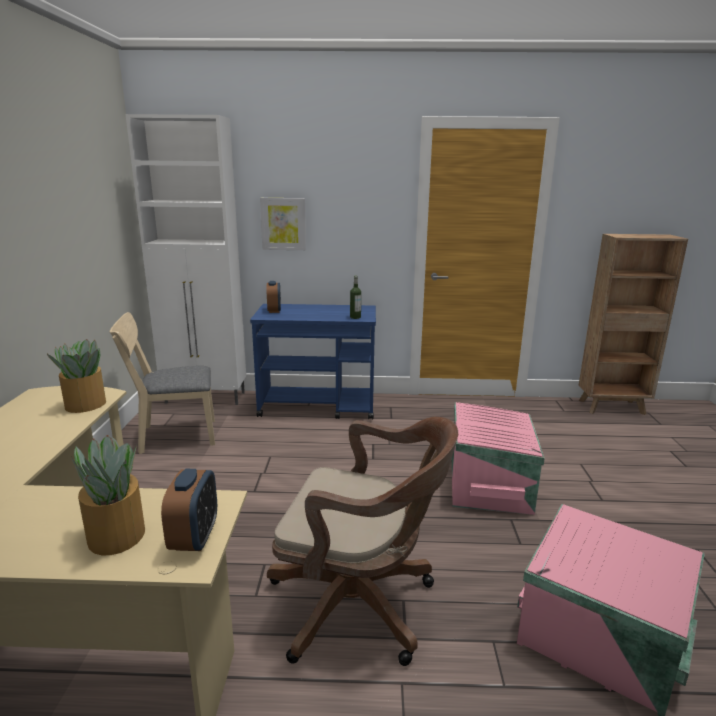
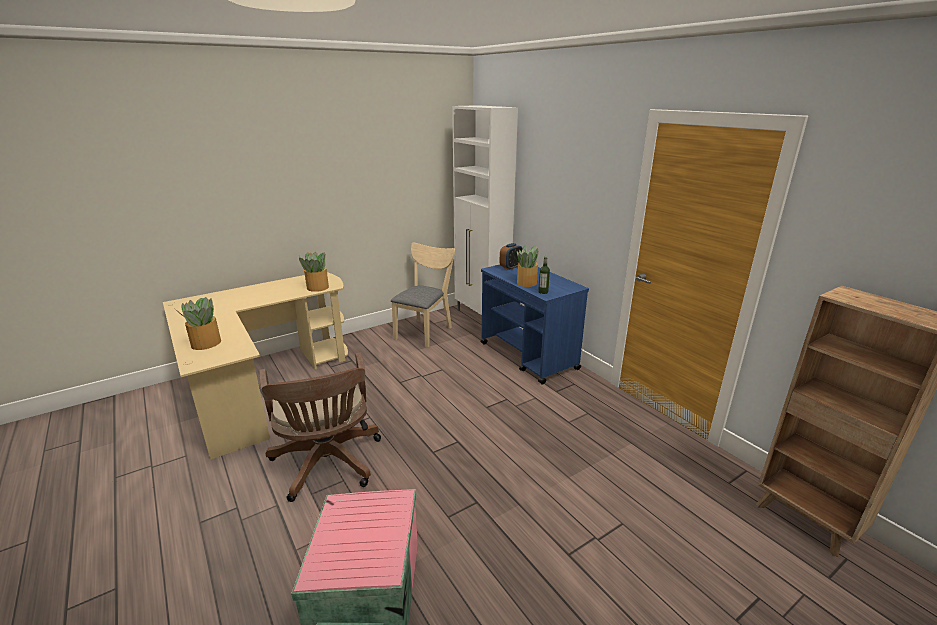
camera: 55 degrees right, 5 degrees up
beige chair [110,312,215,454] -> beige chair turned 75 degrees clockwise [391,243,455,348]
alarm clock [161,469,217,551] -> none
picture [260,198,306,250] -> none
pink storage box [451,402,545,515] -> none
none -> potted plant [517,246,539,287]

